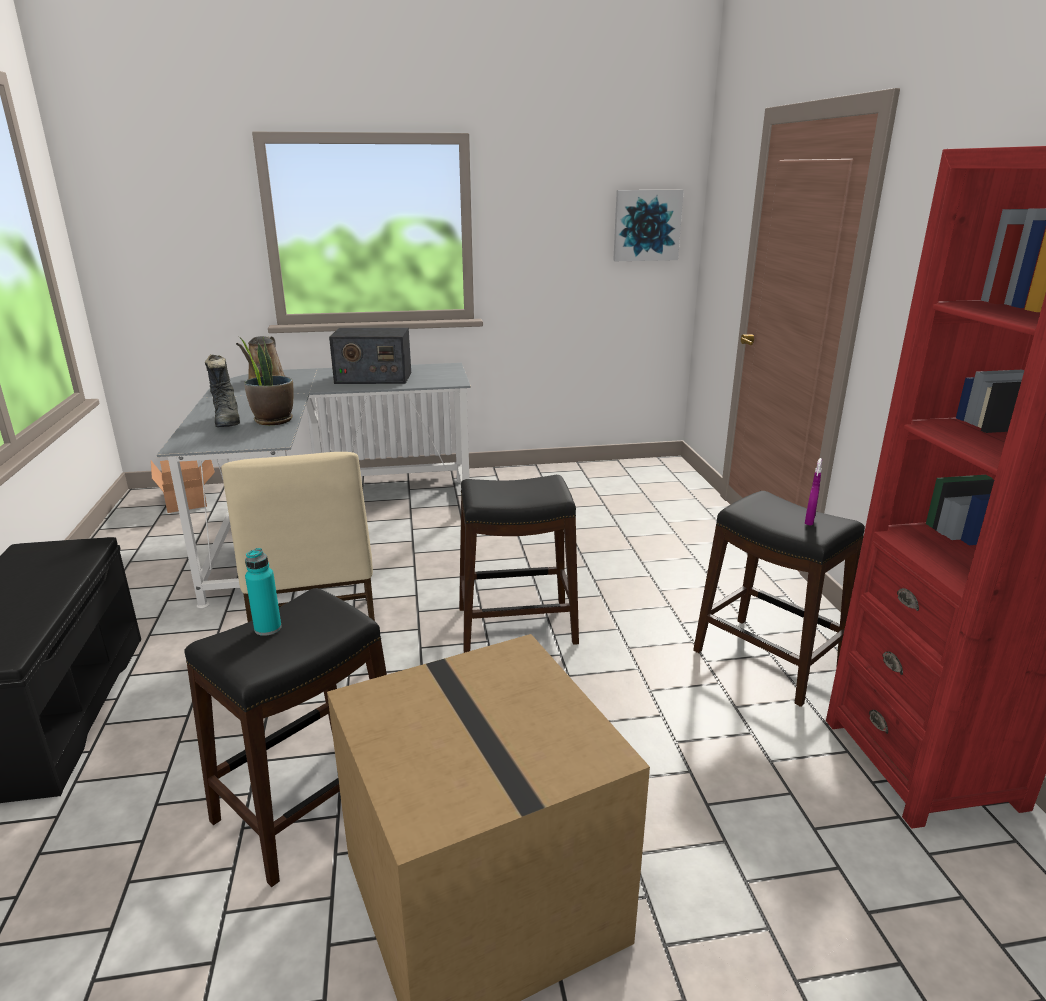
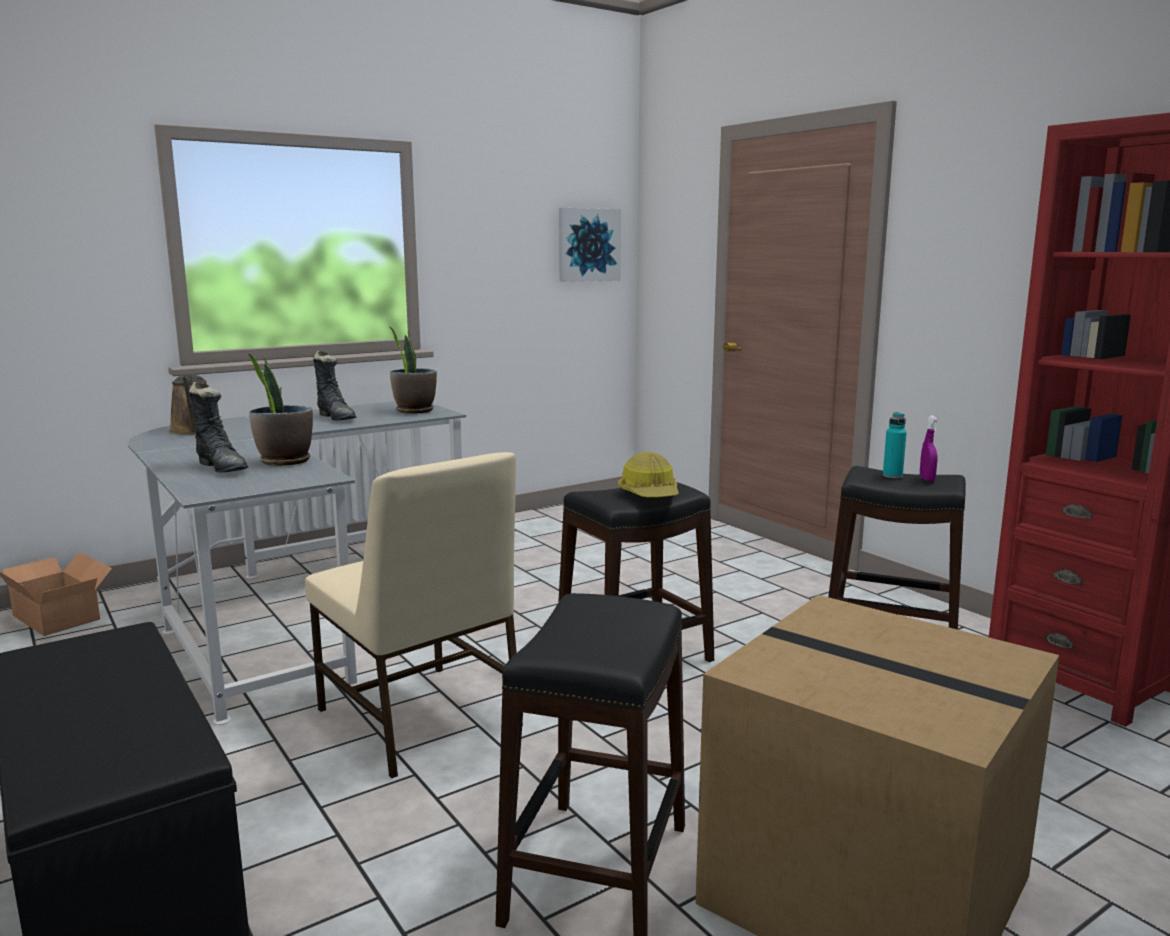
camera: 25 degrees left, 10 degrees down
turquoise bottle [245,548,282,636] -> turquoise bottle moved to [883,412,907,478]
radio [329,328,411,384] -> black boot [313,351,356,420]
none -> potted plant [390,327,437,413]
none -> hard hat [618,451,679,497]

